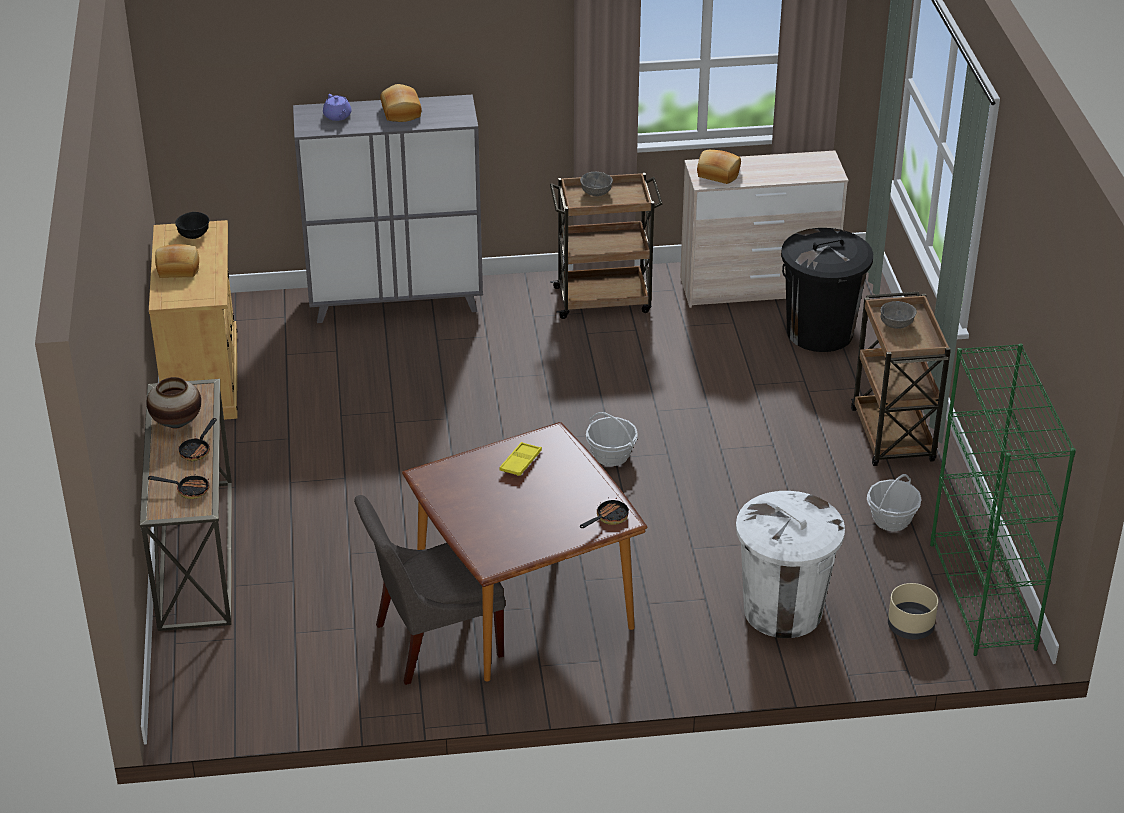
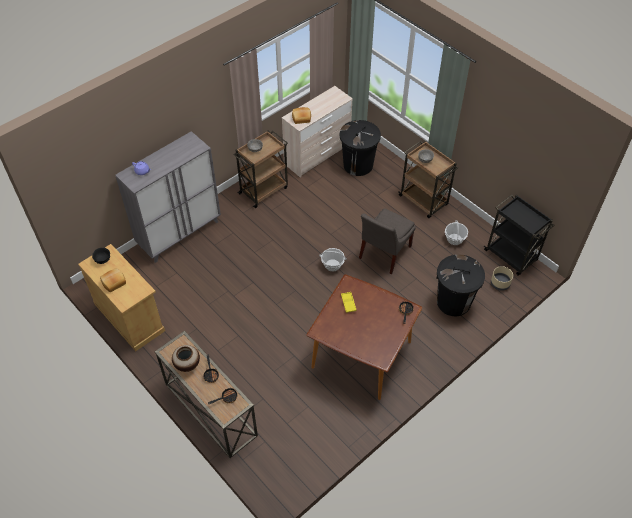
camera: 35 degrees left, 15 degrees up
grey chair [354,495,505,685] -> grey chair moved to [359,208,416,274]
bread [380,84,422,122] -> none
white trash can [736,491,845,638] -> black trash can [436,254,485,316]
green bookcase [930,343,1076,656] -> black cart [484,195,555,276]

